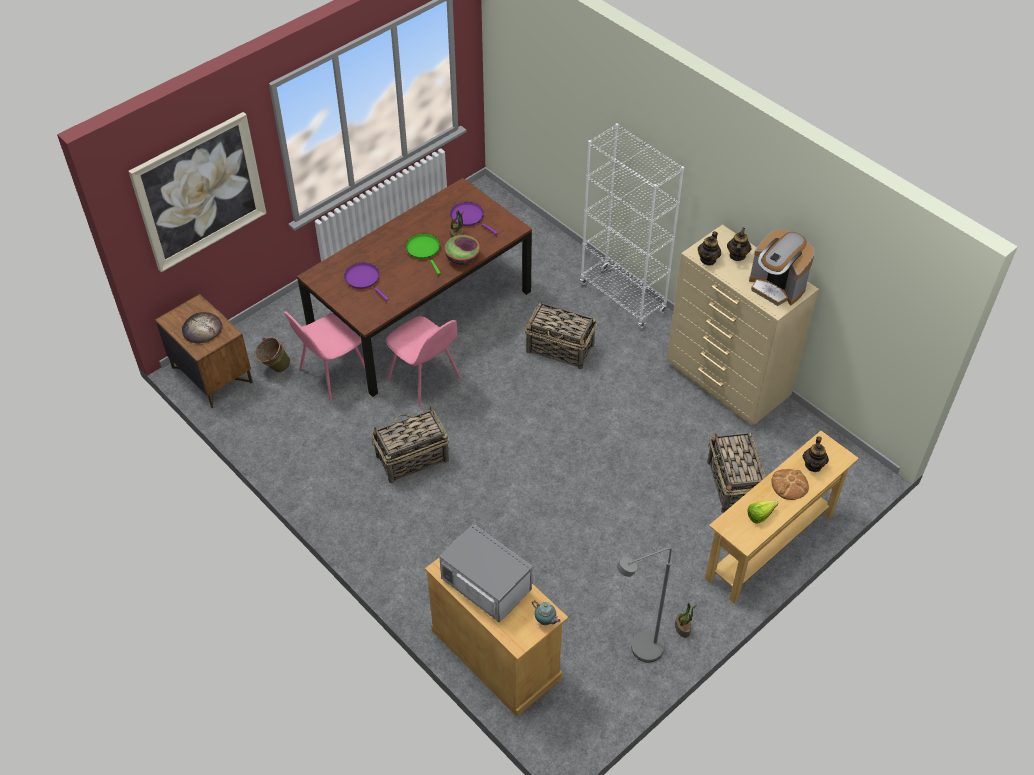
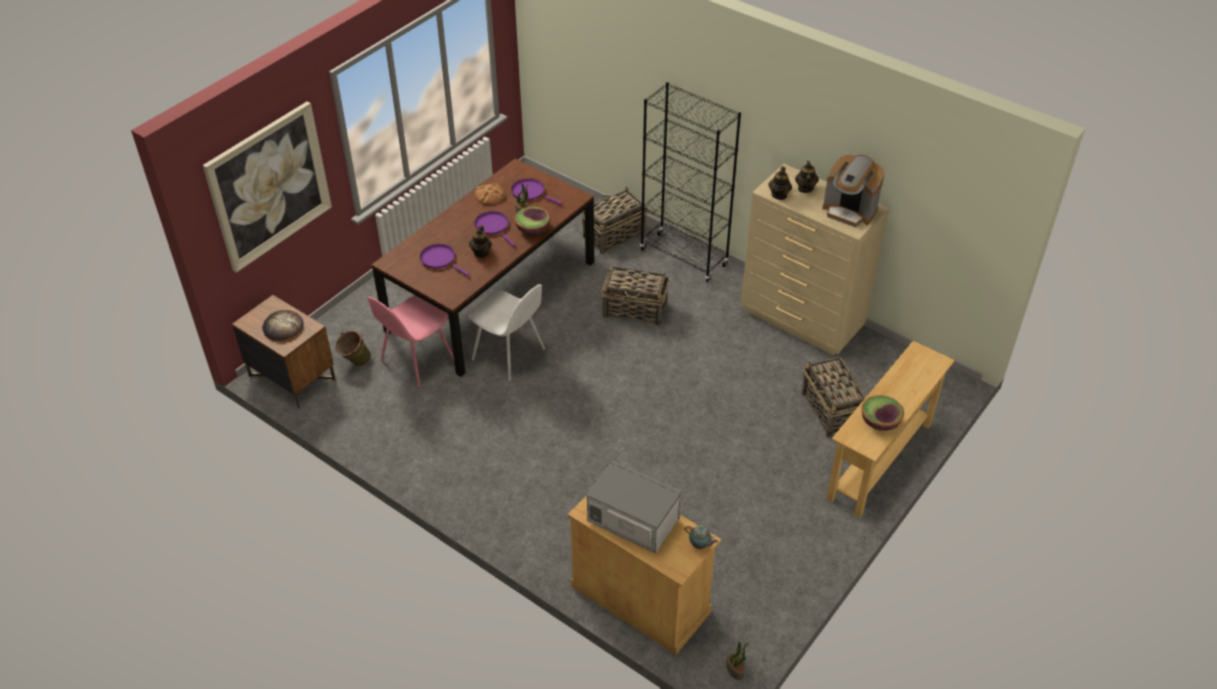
camera: 10 degrees left, 5 degrees down
basket [372,406,449,483] -> basket moved to [581,186,647,254]
pink chair [386,316,461,408] -> white chair [469,284,545,381]
green frying pan [406,234,441,274] -> purple frying pan [474,211,515,246]
white bookcase [580,123,684,329] -> black bookcase [640,82,741,283]
grey floor lamp [617,548,672,662] -> none
potted plant [675,603,697,638] -> potted plant moved to [727,642,749,680]
lettuce [747,501,778,524] -> bowl [862,395,904,431]
bread [771,469,809,500] -> bread moved to [475,183,506,205]
teapot [803,436,829,472] -> teapot moved to [469,225,492,258]

